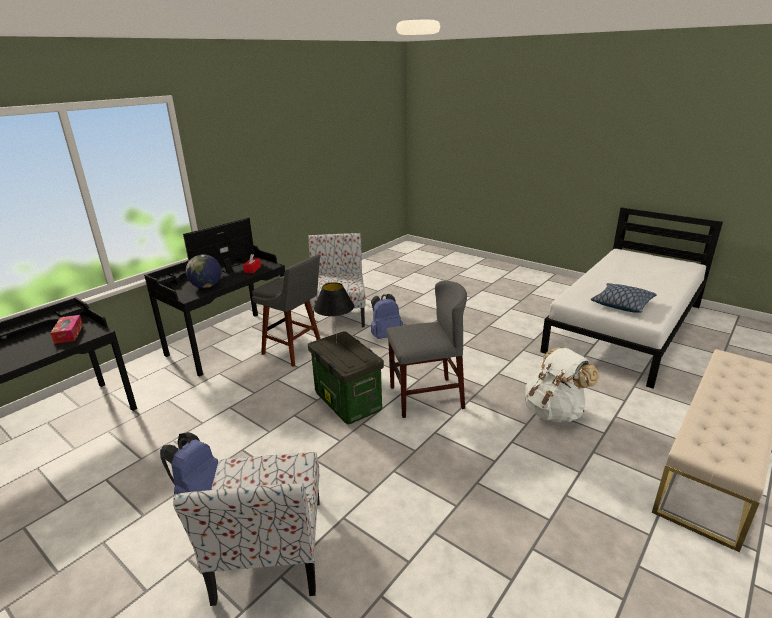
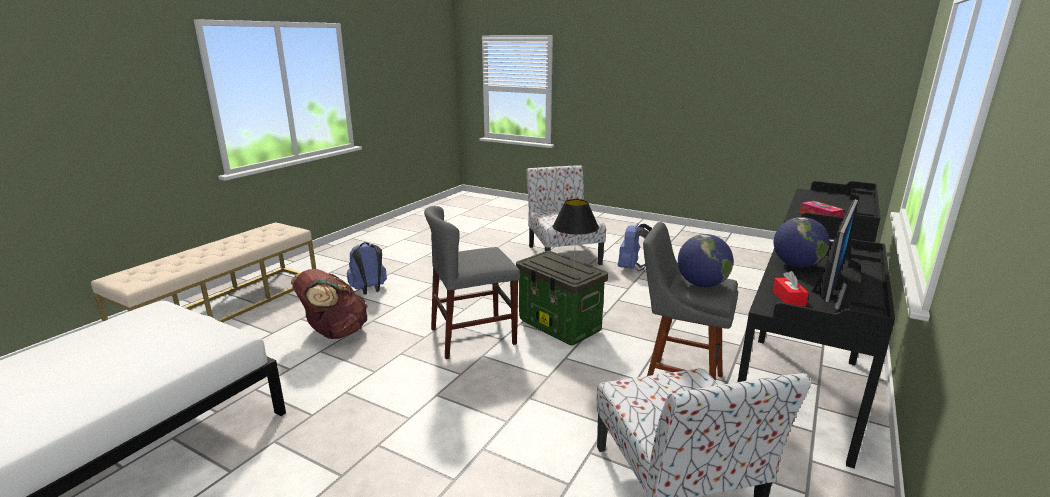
camera: 170 degrees right, 5 degrees down
blue backpack [371,294,403,339] -> blue backpack moved to [347,242,387,295]
white backpack [525,347,600,422] -> brown backpack [291,269,368,339]
pillow [591,283,657,313] -> none
none -> globe [678,234,733,287]

